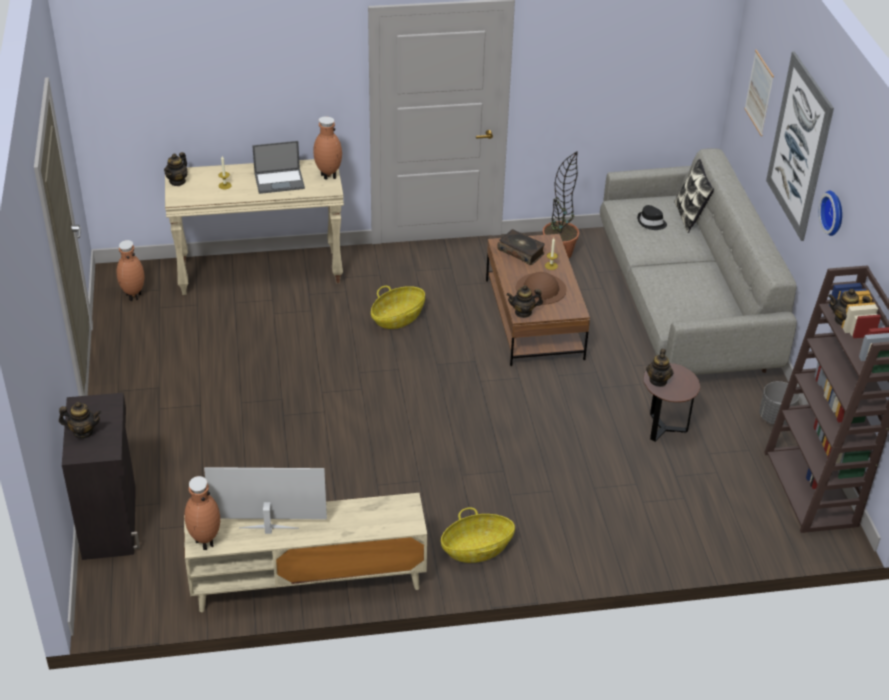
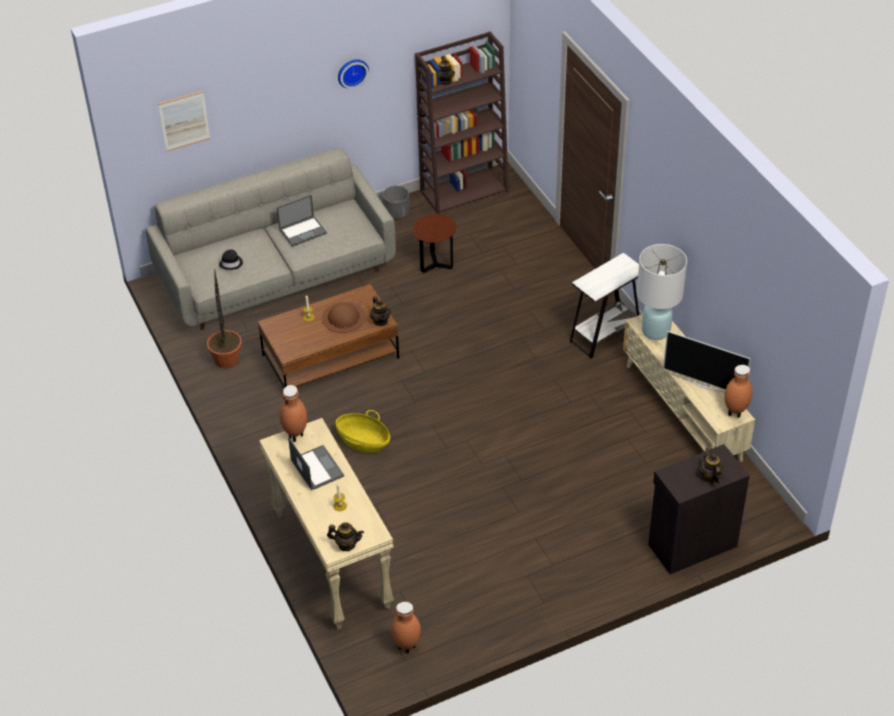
camera: 105 degrees left, 5 degrees up
television [204,467,327,534] -> television turned 45 degrees counterclockwise [663,331,751,393]
basket [441,508,515,563] -> white side table [570,253,639,359]
book [497,229,545,265] -> none
teapot [646,349,673,387] -> none
pillow [674,159,714,233] -> none
picture [766,51,834,241] -> none
none -> laptop [277,195,327,247]
none -> white table lamp [636,244,687,340]

